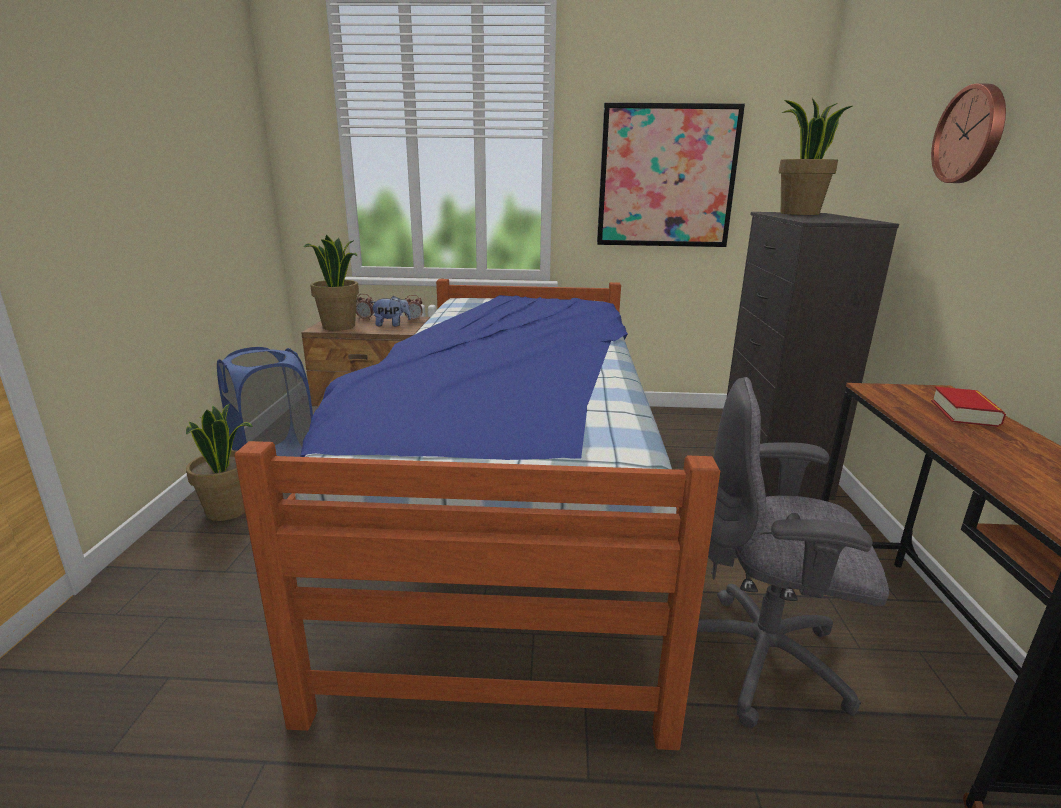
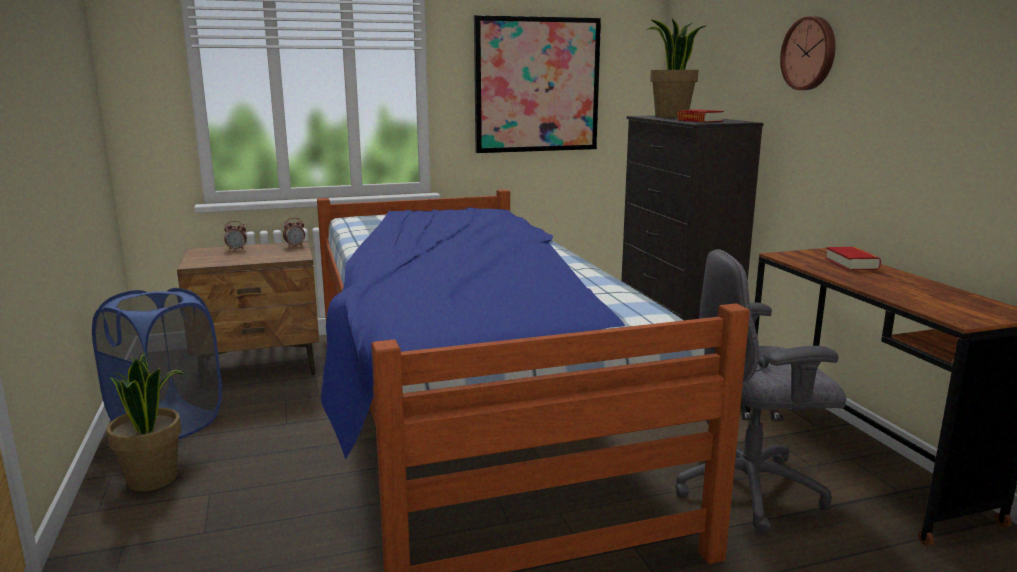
camera: 20 degrees left, 5 degrees down
potted plant [304,235,359,331] -> none
plush toy [371,296,411,327] -> none
none -> book [677,109,724,123]

